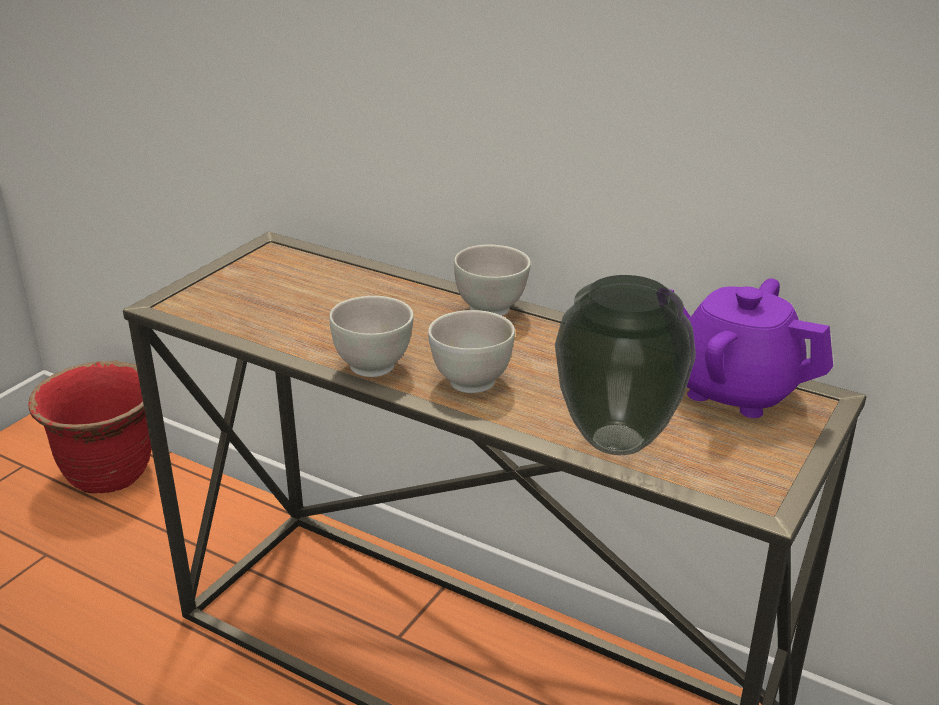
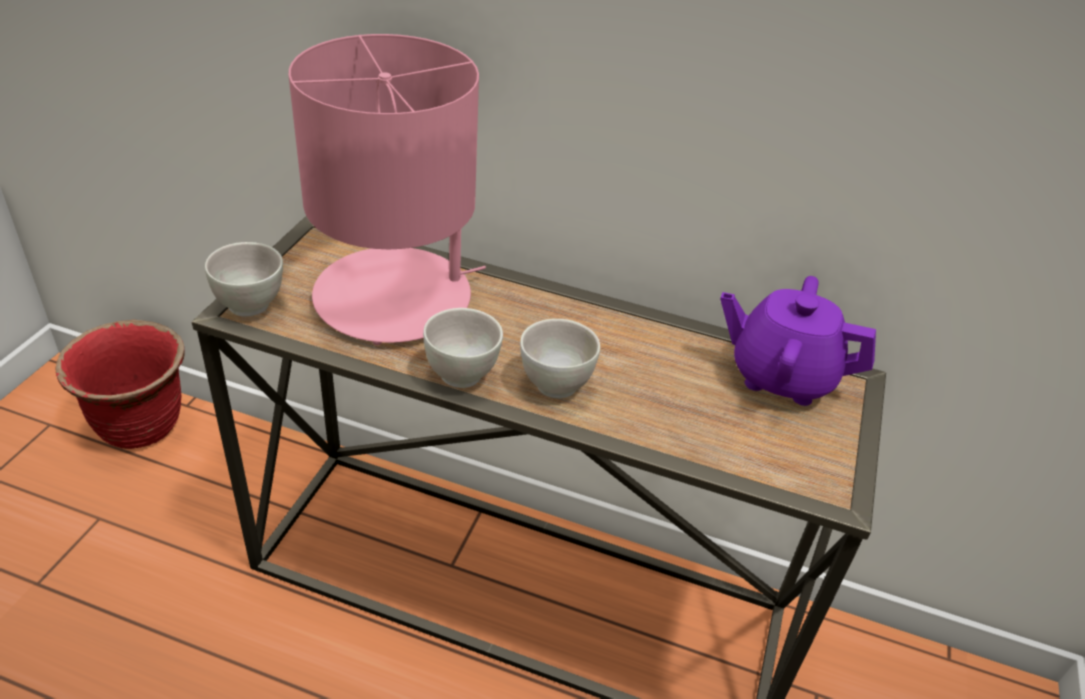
camera: 15 degrees left, 10 degrees up
white bowl [454,245,531,316] -> white bowl moved to [205,242,283,317]
vase [555,275,696,455] -> none
none -> pink table lamp [289,34,486,345]

